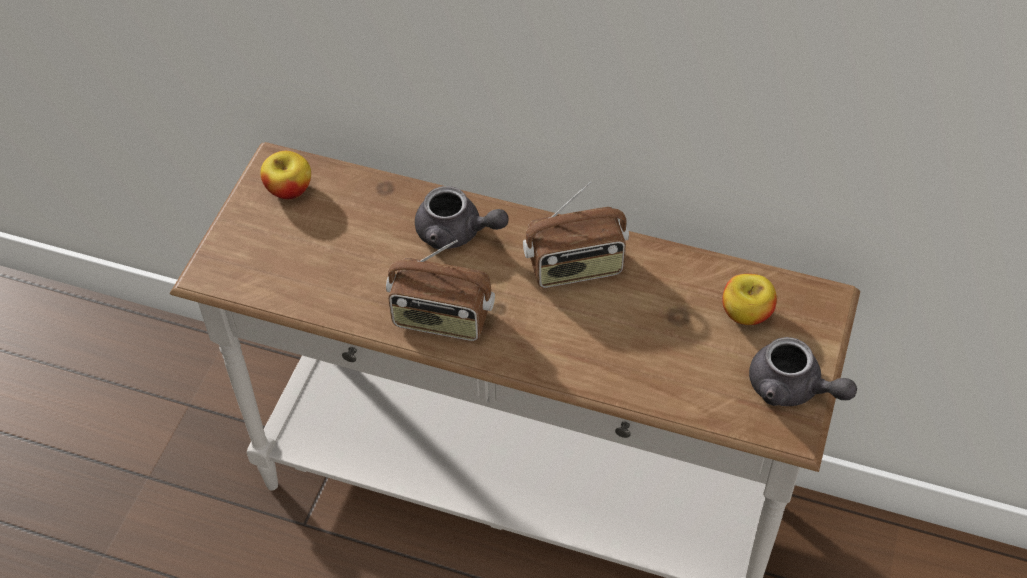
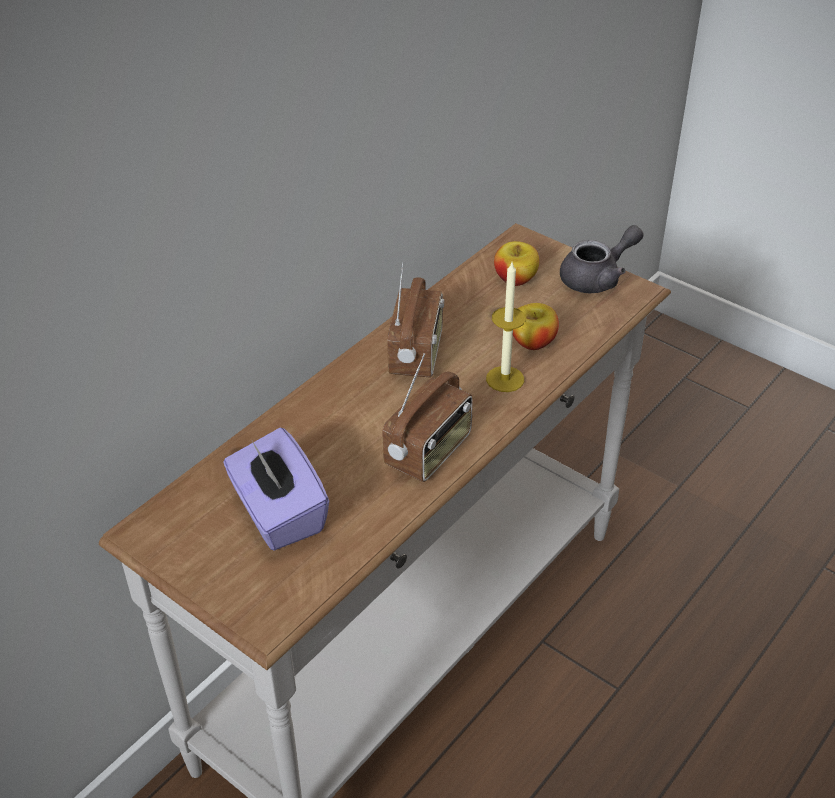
camera: 70 degrees left, 10 degrees down
apple [260,151,311,199] -> apple moved to [513,303,559,350]
grey teapot [415,186,508,249] -> none
none -> purple tissue box [224,428,329,551]
none -> candle [486,263,526,392]

